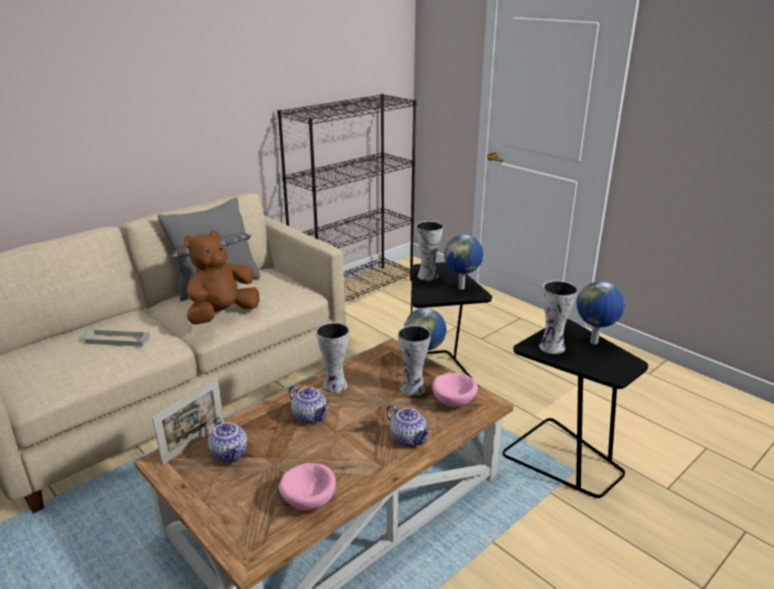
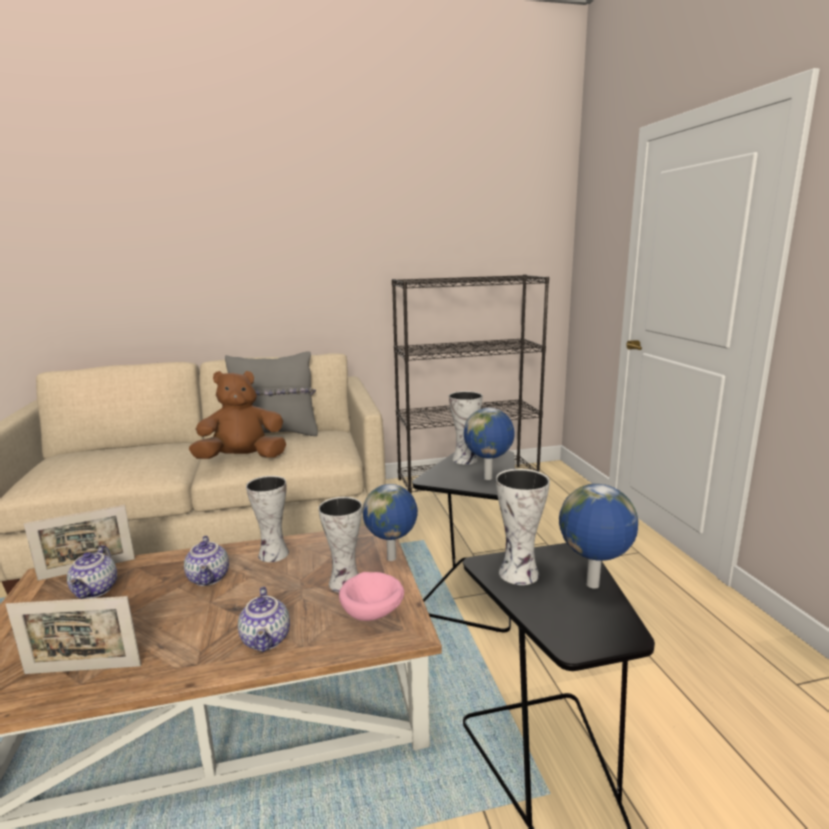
camera: 30 degrees right, 10 degrees down
grey tray [84,329,150,346] -> none
pink bowl [279,463,336,510] -> picture frame [6,596,141,674]

